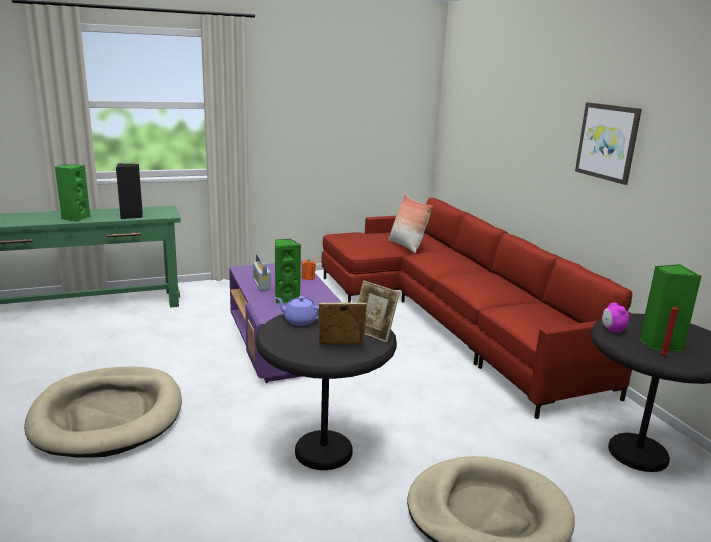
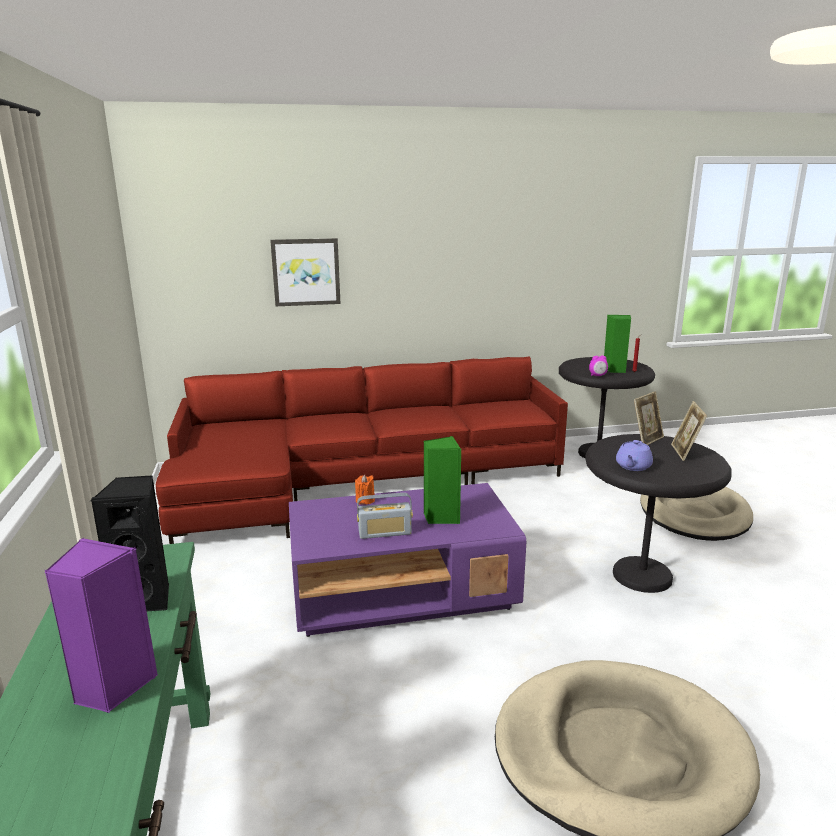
camera: 80 degrees left, 0 degrees up
green speaker [55,164,90,222] -> purple speaker [44,538,158,713]
pillow [388,195,433,253] -> none
picture [575,102,642,185] -> picture moved to [270,238,341,306]

